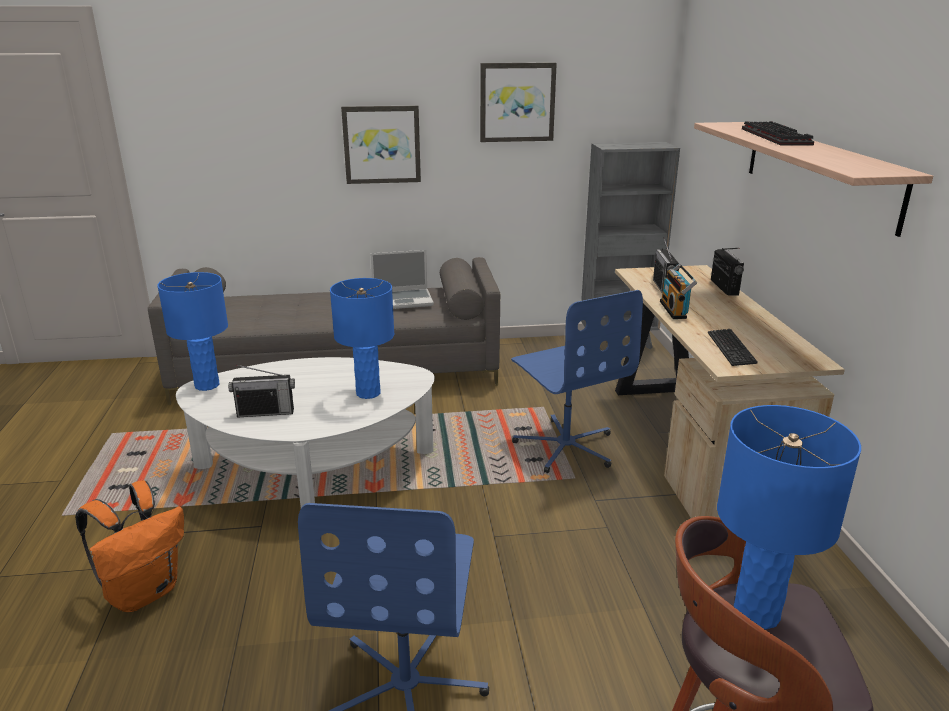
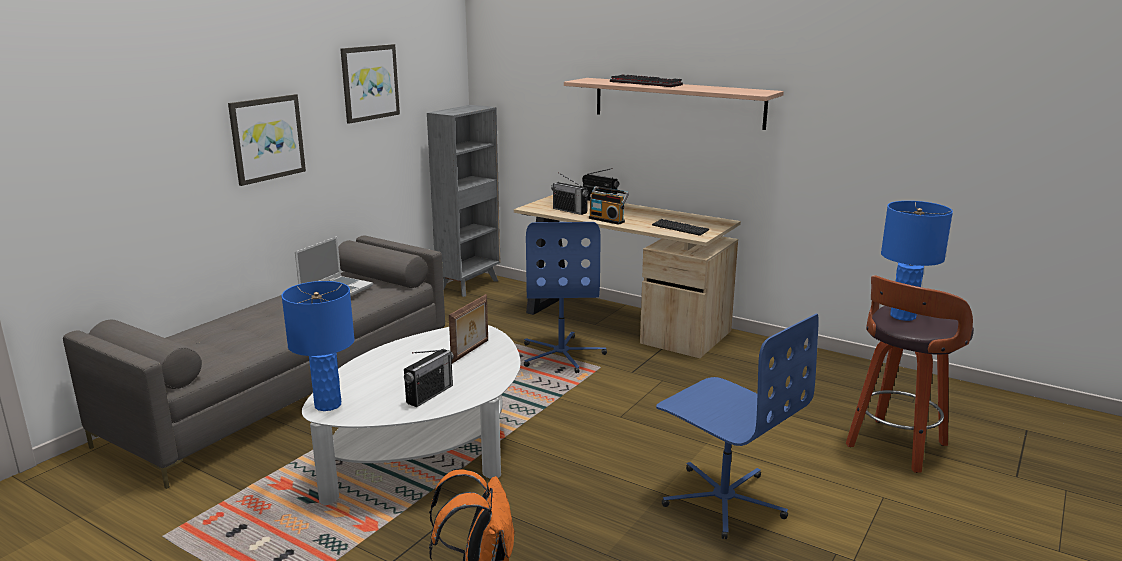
camera: 50 degrees left, 5 degrees down
blue table lamp [330,278,394,399] -> picture frame [449,294,488,364]
blue office chair [511,290,643,473] -> blue office chair turned 75 degrees clockwise [524,222,607,373]

